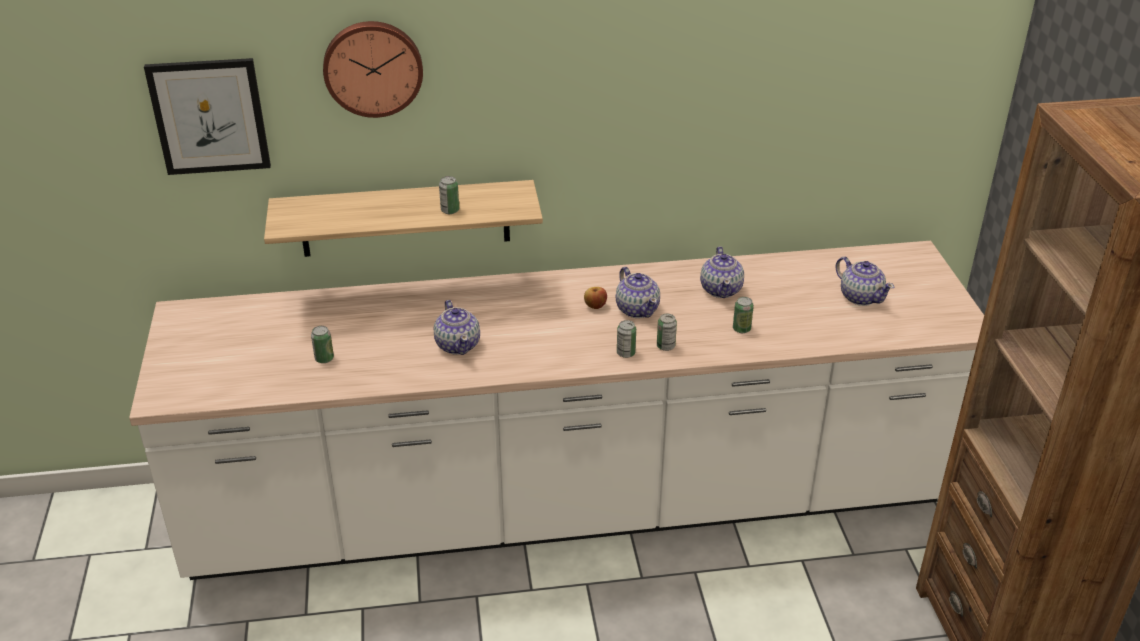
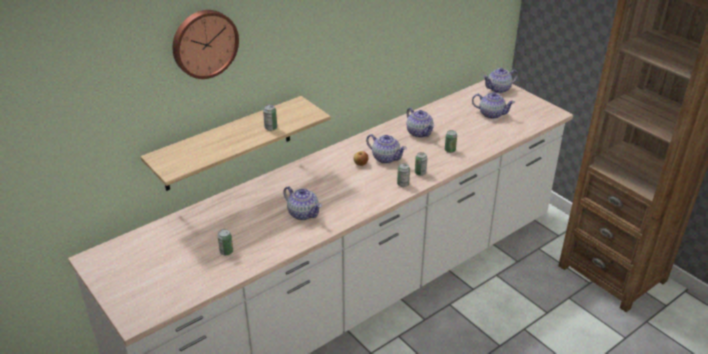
camera: 30 degrees left, 0 degrees up
picture [144,58,271,175] -> none
none -> teapot [483,68,518,93]

